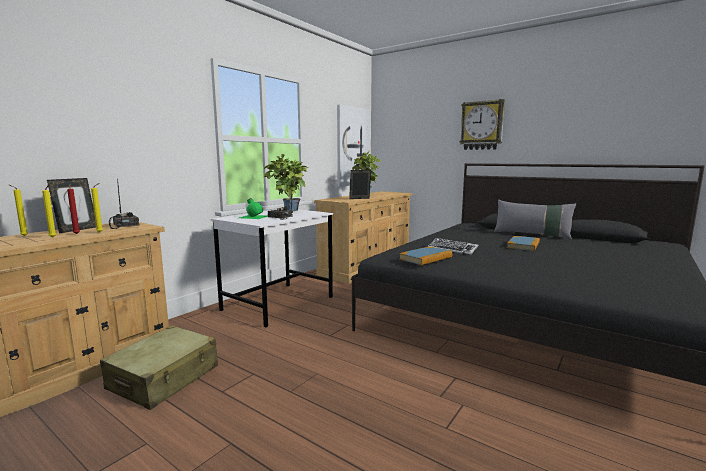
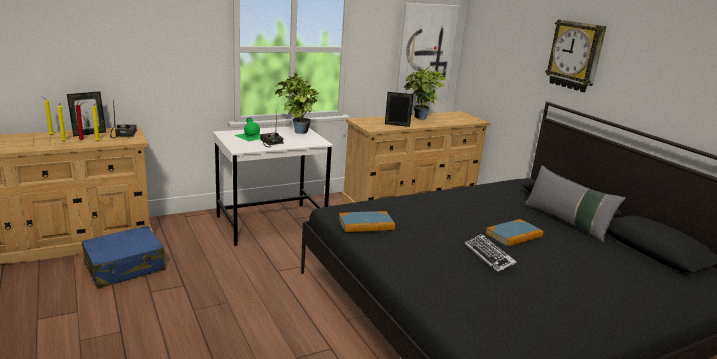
camera: 25 degrees right, 10 degrees up
beige suitcase [100,325,218,410] -> blue suitcase [82,226,166,289]
keyboard [428,238,478,255] -> keyboard moved to [465,234,517,272]

